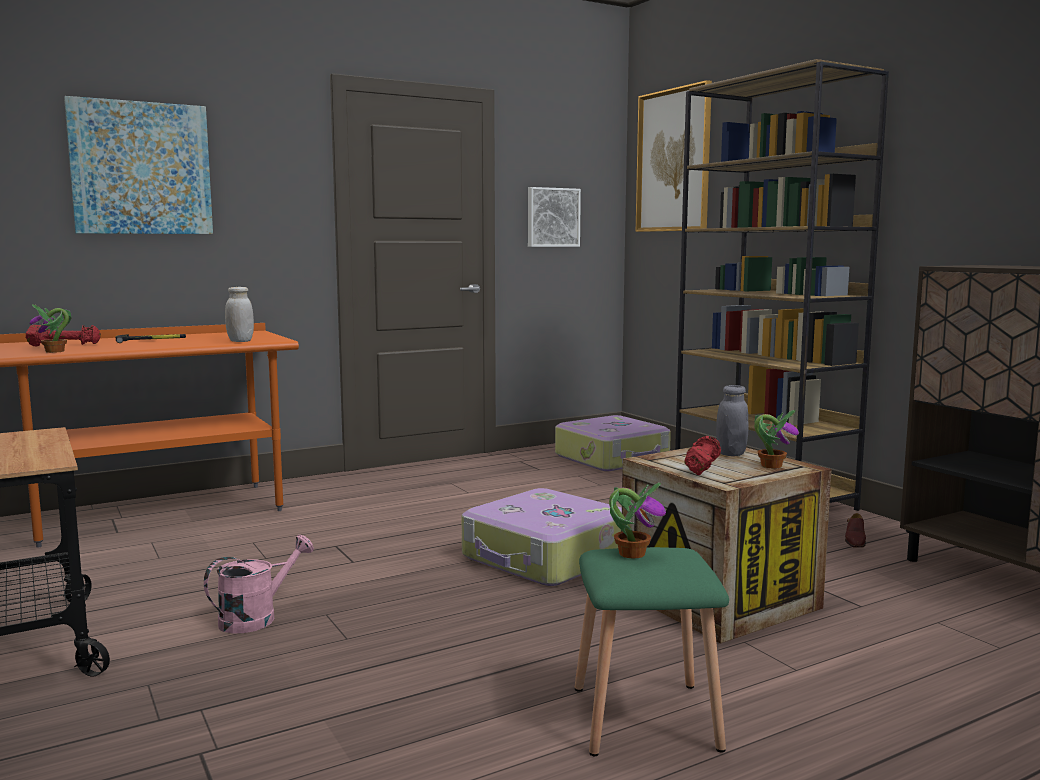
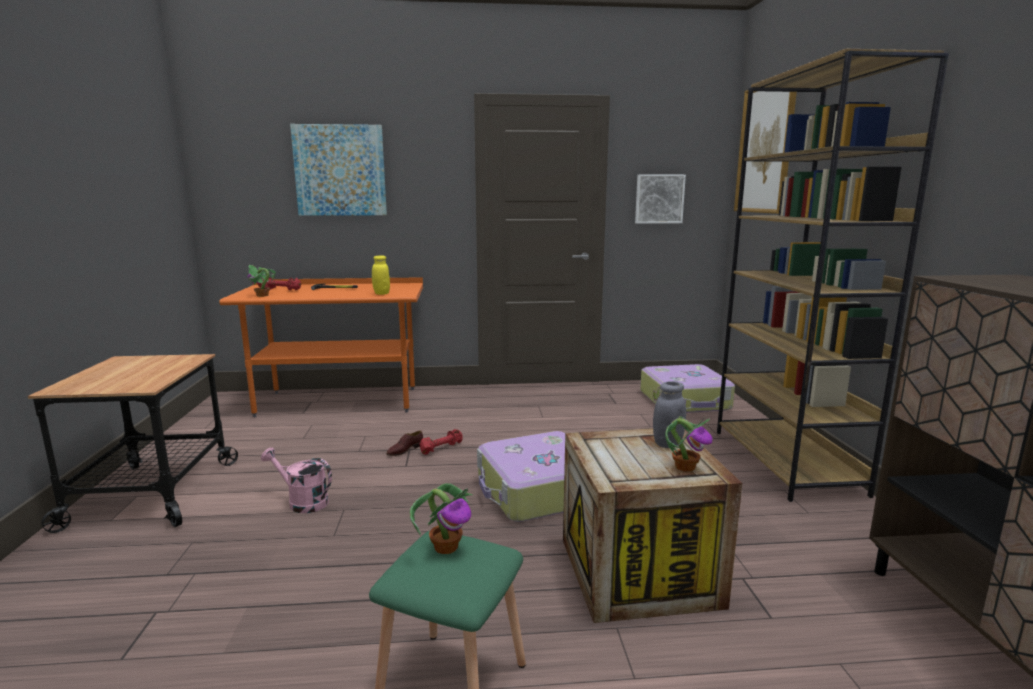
camera: 25 degrees right, 5 degrees up
pink watering can [204,535,314,633] -> pink watering can turned 135 degrees counterclockwise [261,447,332,513]
white jar [225,287,254,342] -> yellow jar [372,256,390,295]
red dumbbell [684,436,721,475] -> red dumbbell moved to [419,429,463,455]
brown shoe [845,513,866,548] -> brown shoe moved to [386,430,423,456]

